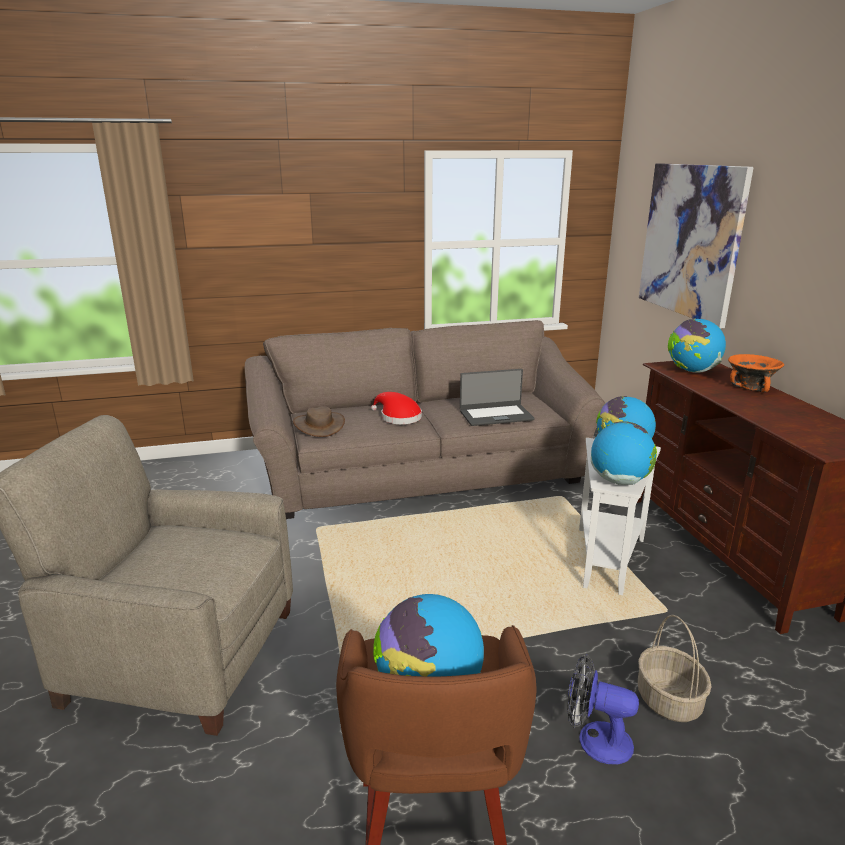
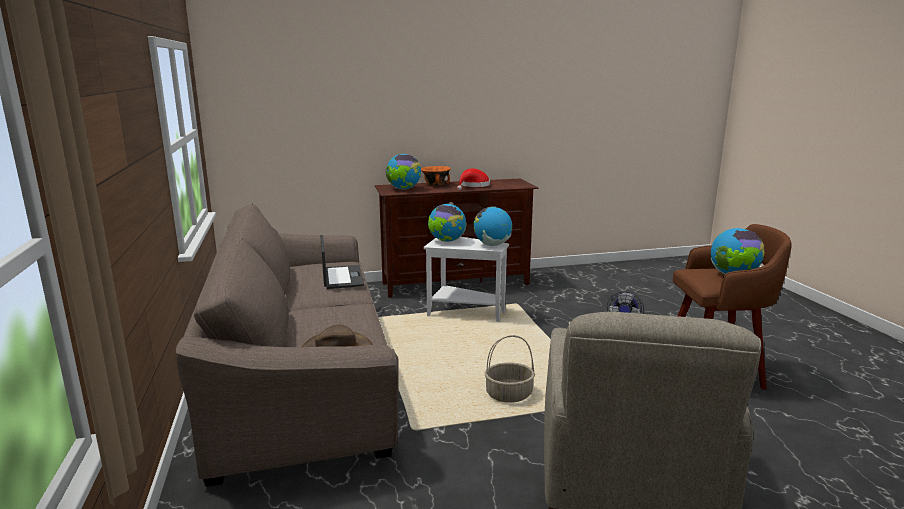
camera: 90 degrees left, 5 degrees down
red hat [371,392,422,424] -> red hat moved to [457,168,490,190]
basket [638,615,712,722] -> basket moved to [485,335,535,403]
picture [639,163,754,329] -> none

